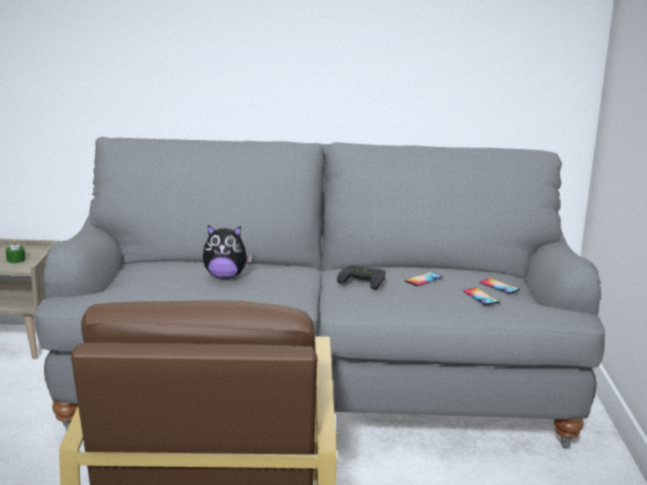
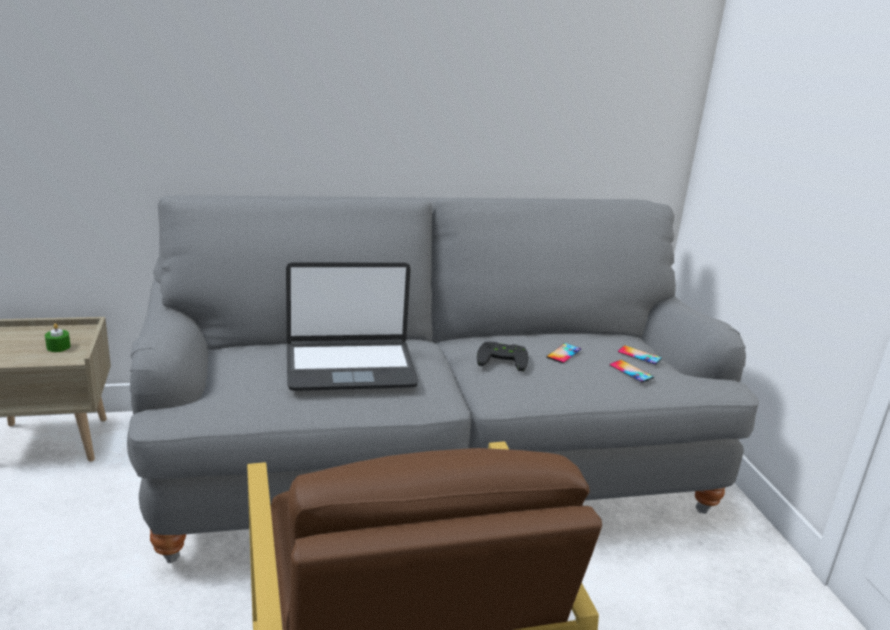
camera: 15 degrees left, 5 degrees up
plush toy [203,225,252,279] -> laptop [286,262,419,391]

